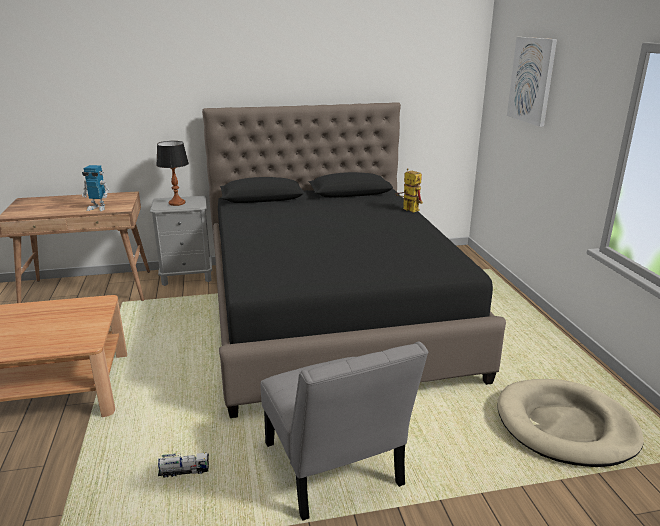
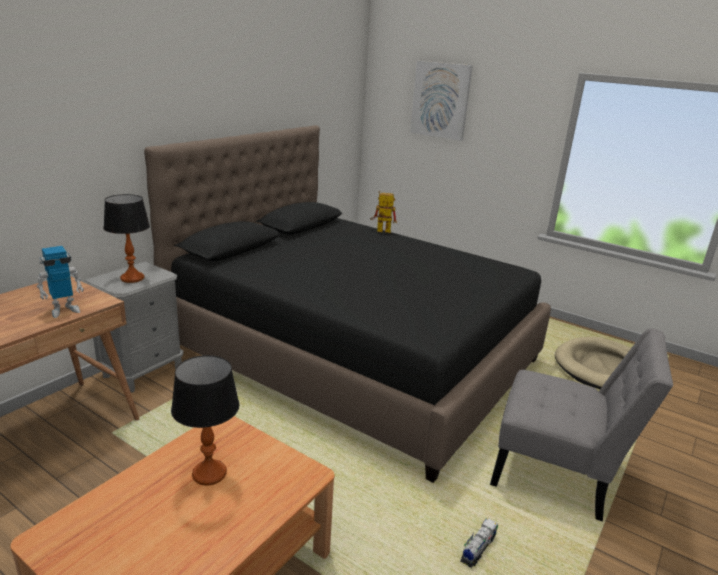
camera: 45 degrees left, 0 degrees up
none -> table lamp [171,355,239,486]

